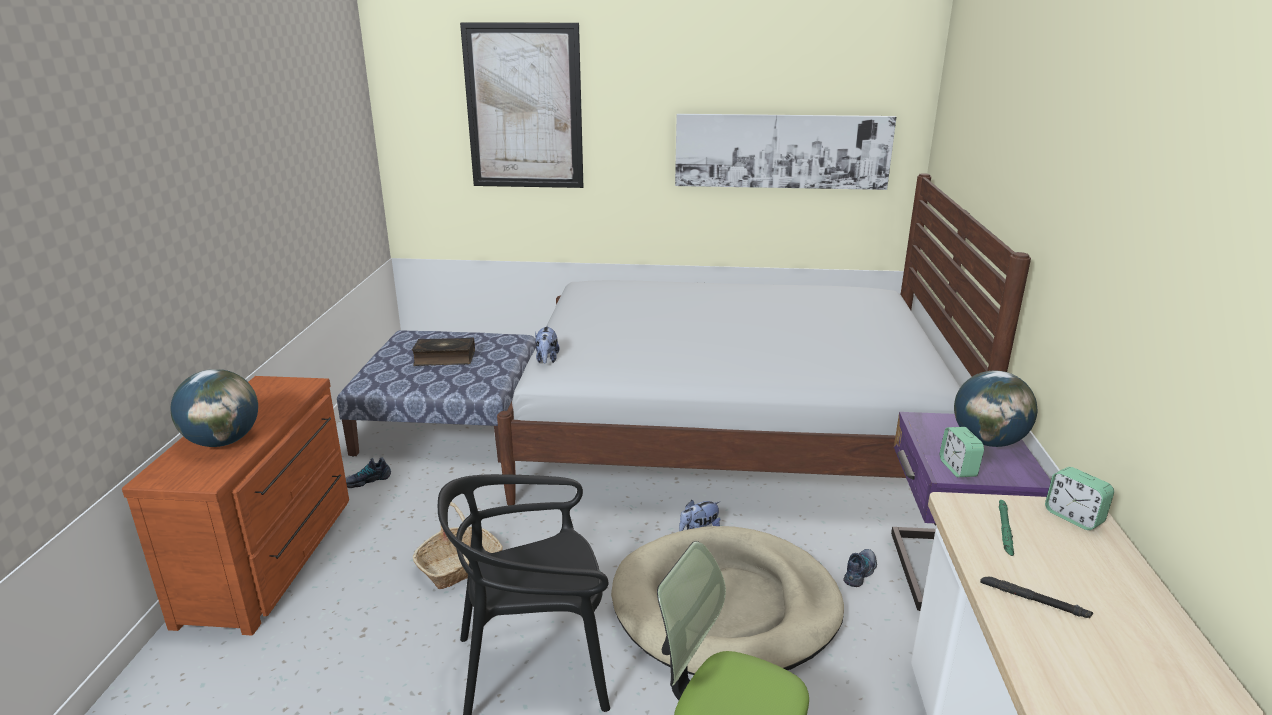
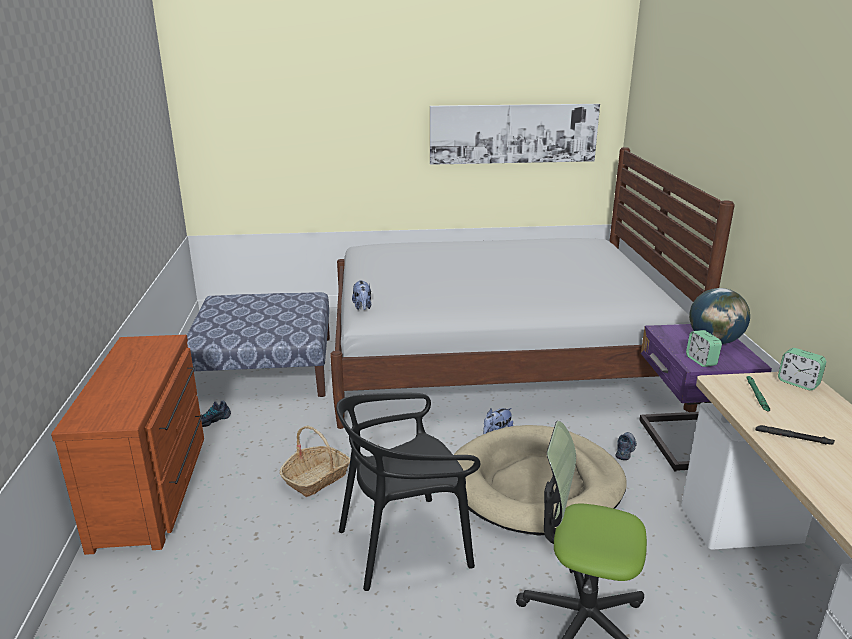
camera: 10 degrees left, 0 degrees up
globe [170,369,258,447] -> none
book [412,338,475,366] -> none
picture [460,22,584,188] -> none

